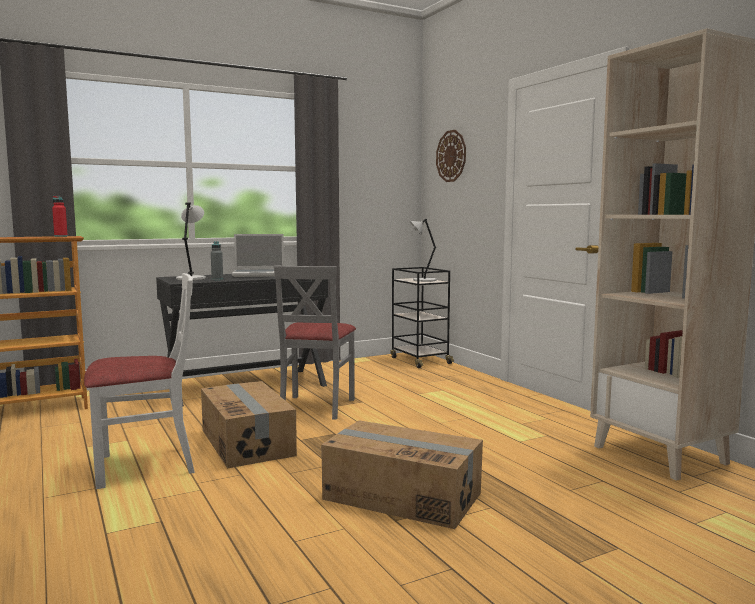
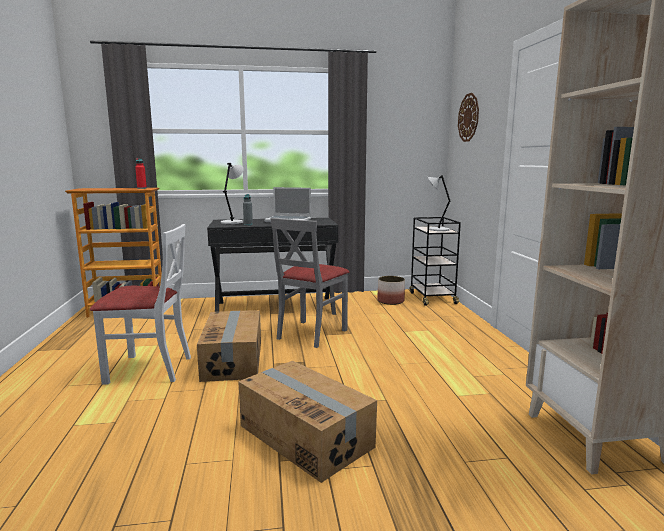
camera: 20 degrees right, 5 degrees up
none -> planter [377,276,405,305]

